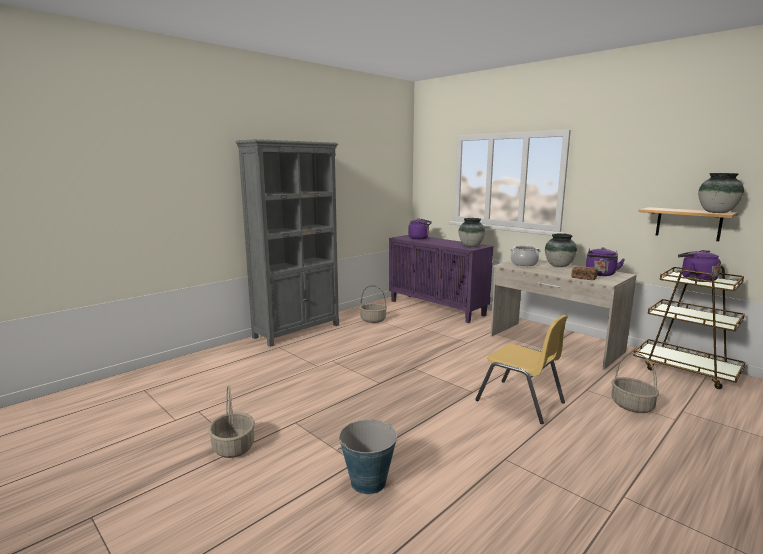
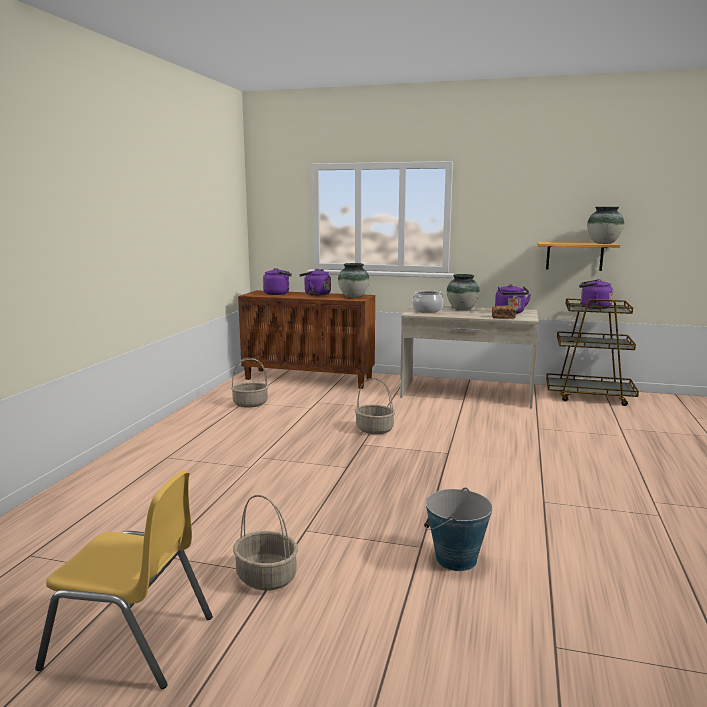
camera: 30 degrees left, 0 degrees up
grey bookcase [235,139,339,347] -> none
purple cabinet [389,235,493,323] -> brown cabinet [238,290,375,389]
yellow chair [475,315,568,424] -> yellow chair moved to [35,470,213,689]
basket [611,353,659,413] -> basket moved to [355,378,395,434]
none -> purple kettle [299,269,331,296]

